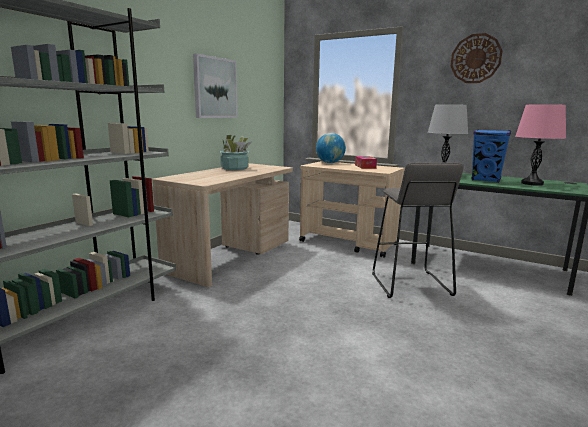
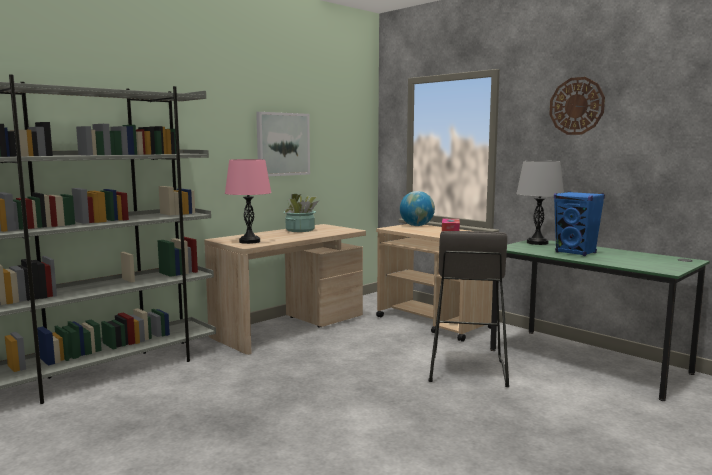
camera: 15 degrees right, 5 degrees down
pink table lamp [515,104,566,186] -> pink table lamp moved to [225,159,272,244]

